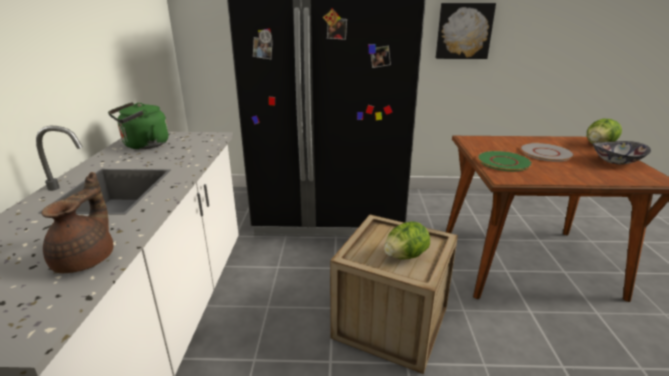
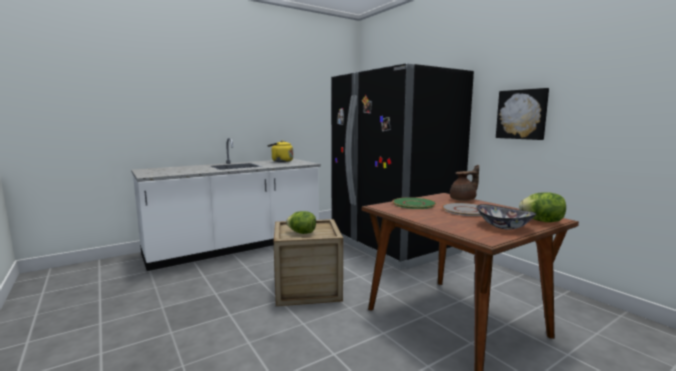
camera: 55 degrees right, 15 degrees down
brown teapot [41,172,114,273] -> brown teapot moved to [450,165,479,201]
green kettle [108,102,169,149] -> yellow kettle [267,141,293,162]

